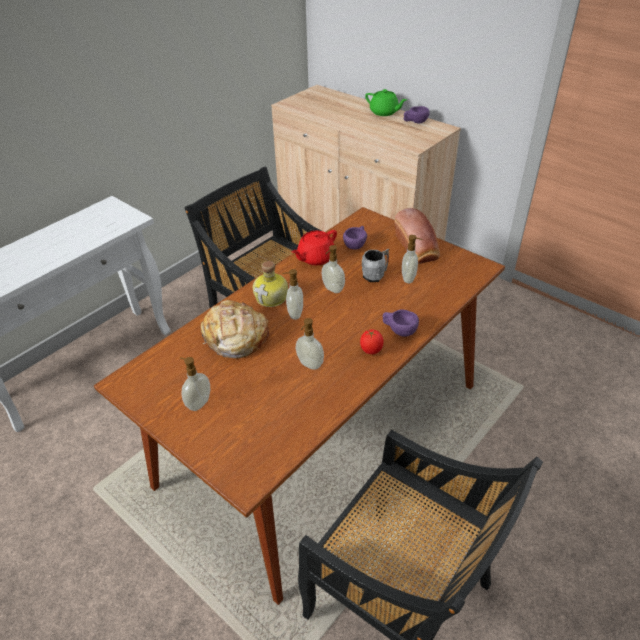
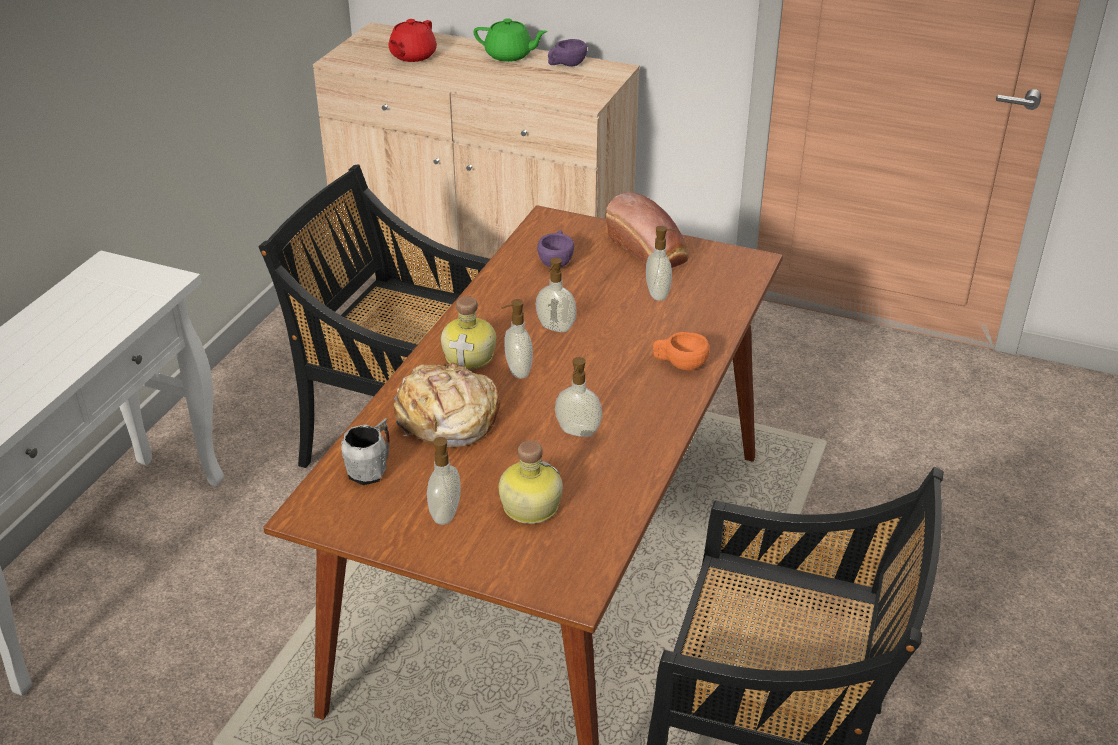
camera: 20 degrees left, 5 degrees down
red teapot [292,230,337,265] -> red teapot moved to [389,19,437,62]
tomato [360,329,383,354] -> none
grey mug [362,249,389,282] -> grey mug moved to [341,418,390,485]
purple cup [383,309,419,337] -> orange cup [653,332,710,370]
none -> bottle [498,440,563,524]

